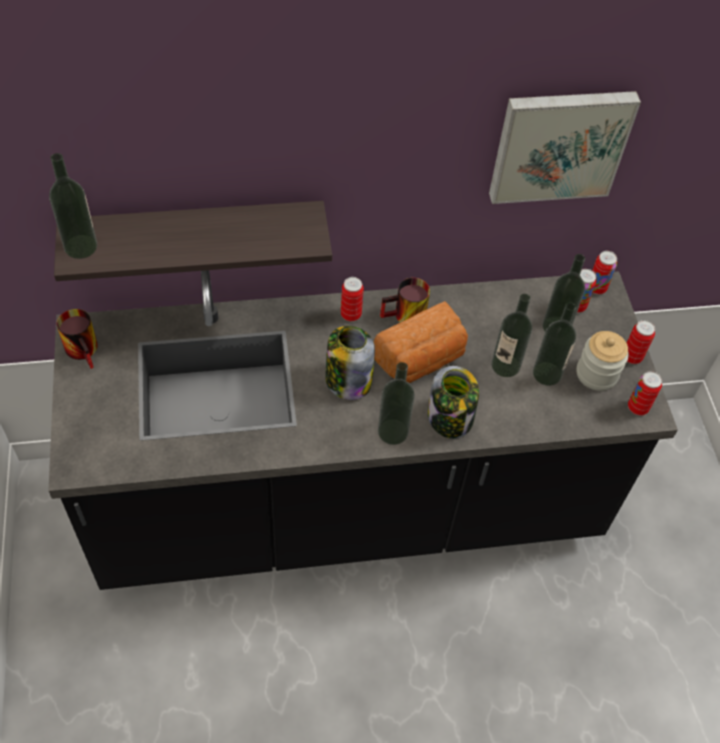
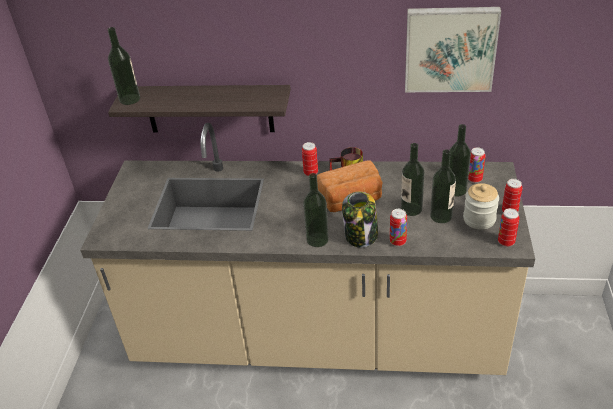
camera: 20 degrees right, 15 degrees down
black counter [48,270,678,590] -> beige counter [80,123,535,375]
mug [57,309,98,369] -> none
jar [325,326,375,400] -> none
can [592,251,617,294] -> can moved to [390,209,407,246]

